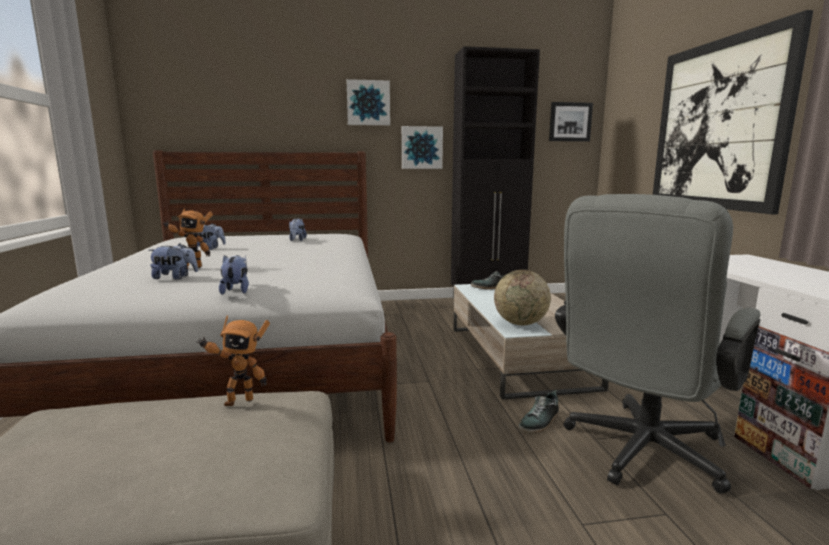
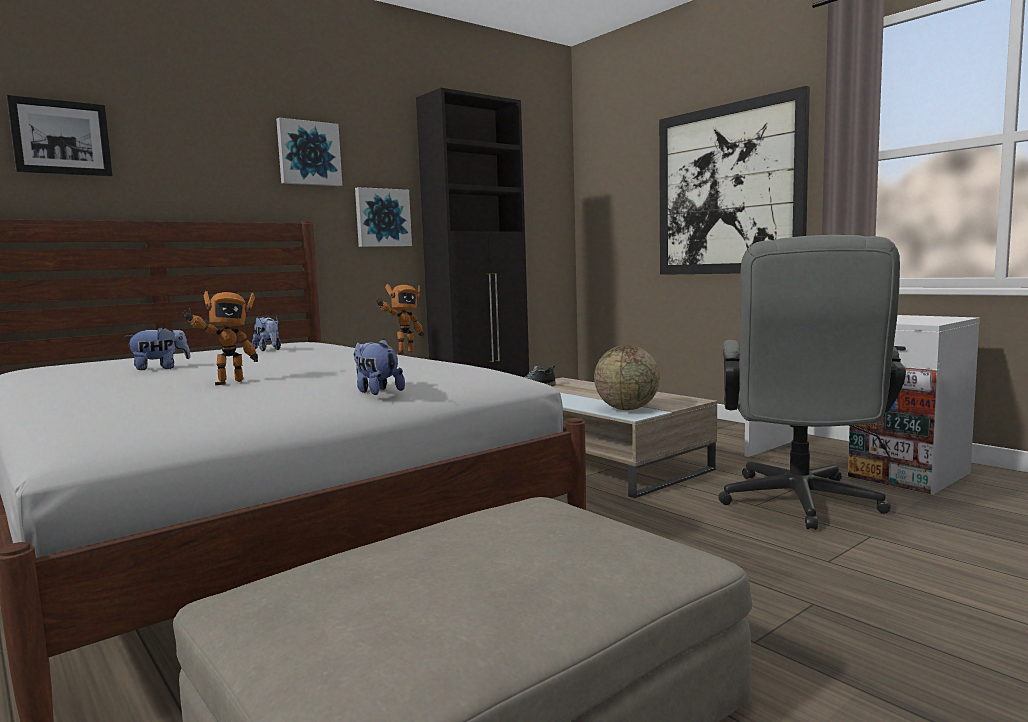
camera: 30 degrees left, 5 degrees down
plush toy [148,243,198,280] -> none
toy robot [197,316,270,406] -> toy robot moved to [376,284,424,354]
shoe [519,390,559,433] -> none
picture [549,102,593,142] -> picture moved to [7,95,113,177]

